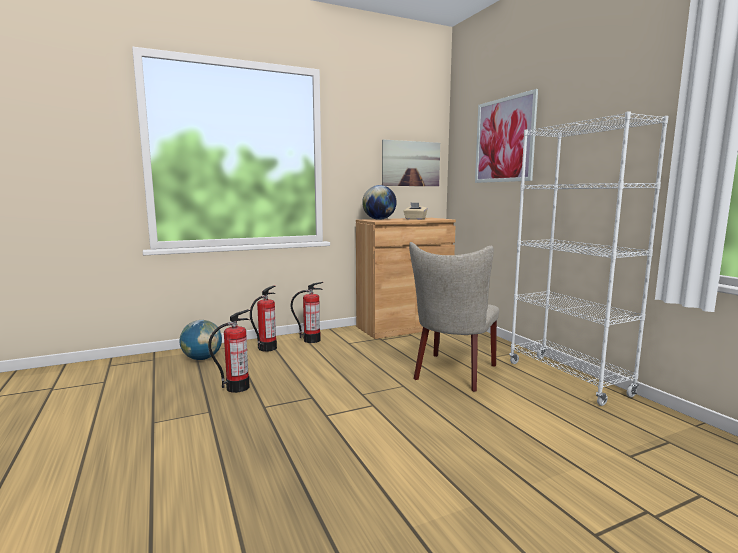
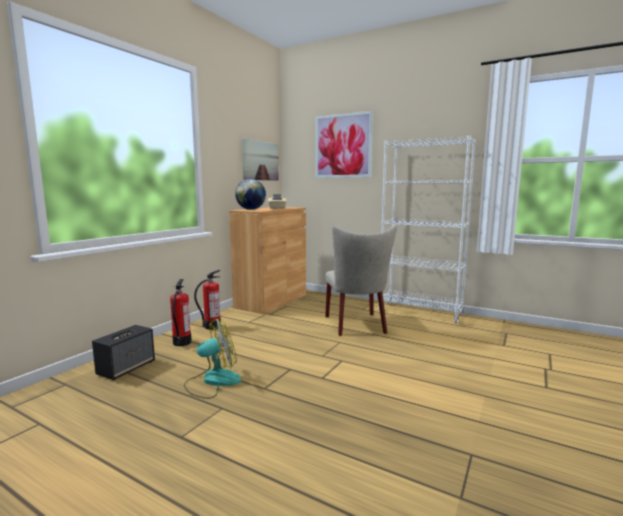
camera: 35 degrees left, 0 degrees up
globe [180,320,222,360] -> speaker [92,325,155,381]
fire extinguisher [208,309,250,393] -> fan [184,318,241,399]

